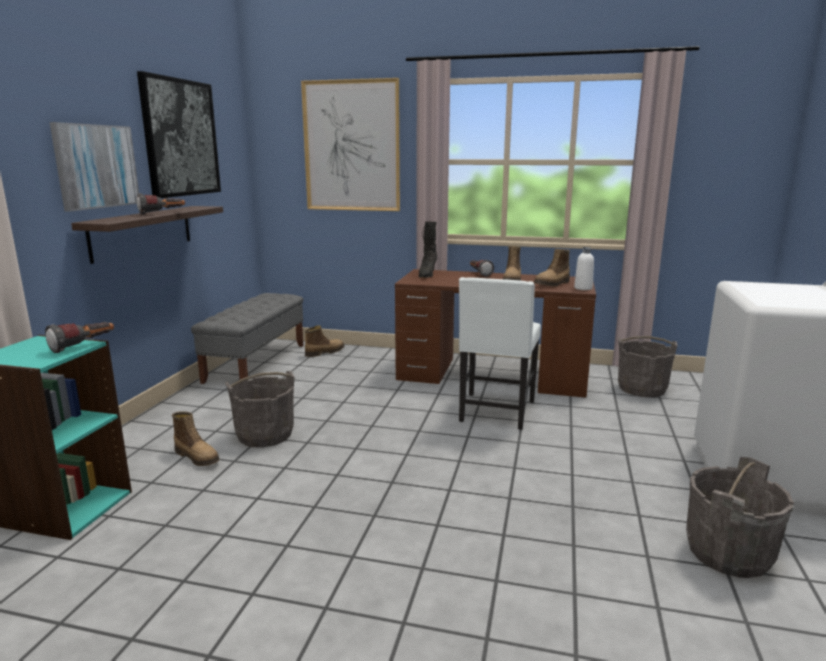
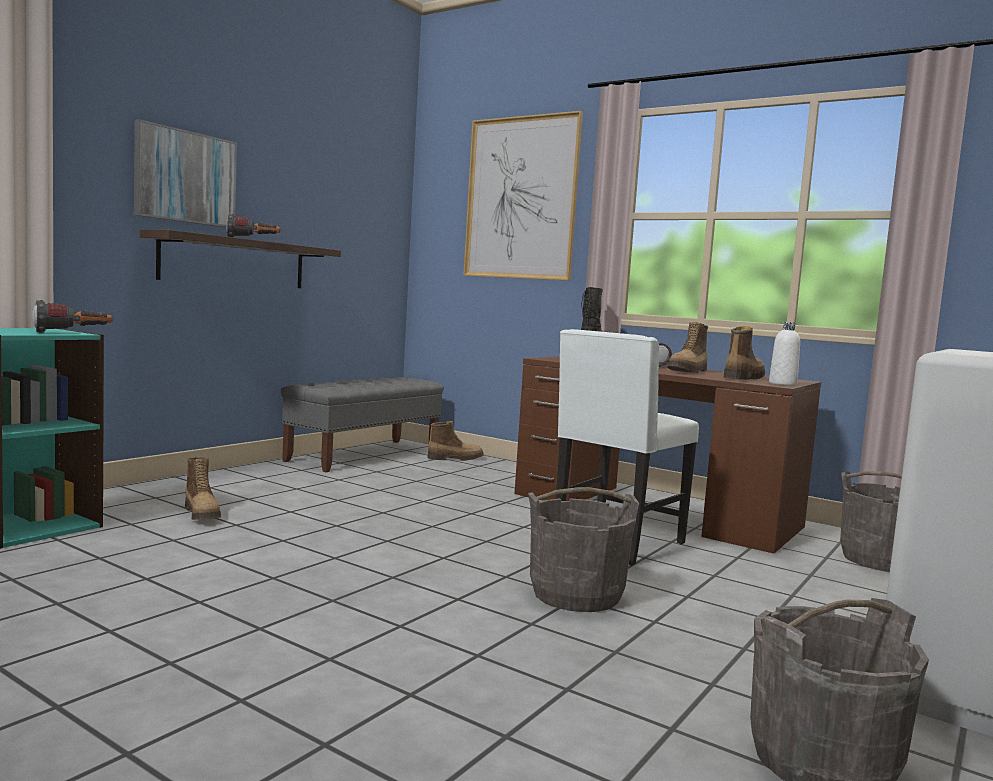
camera: 20 degrees right, 10 degrees down
picture [137,71,221,198] -> none
grey bucket [225,371,295,447] -> grey bucket moved to [528,487,639,612]
boot [534,249,570,287] -> boot turned 150 degrees clockwise [723,326,765,380]

